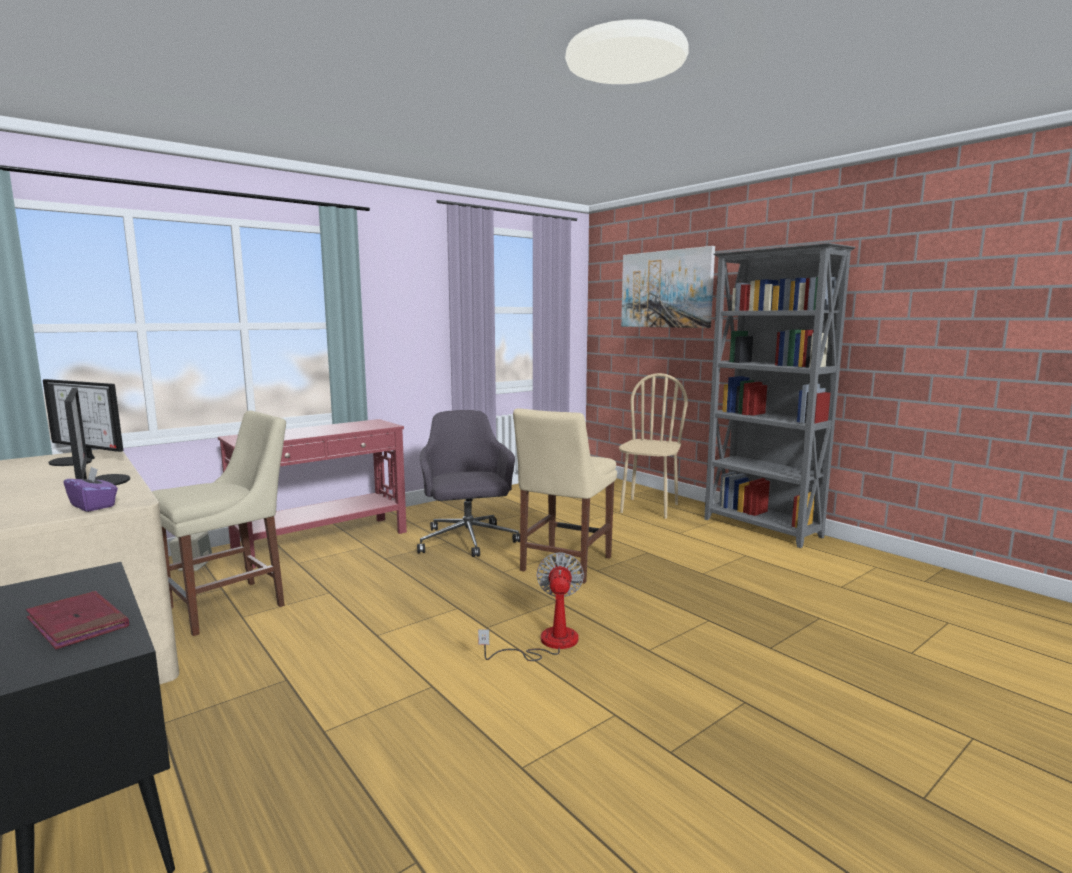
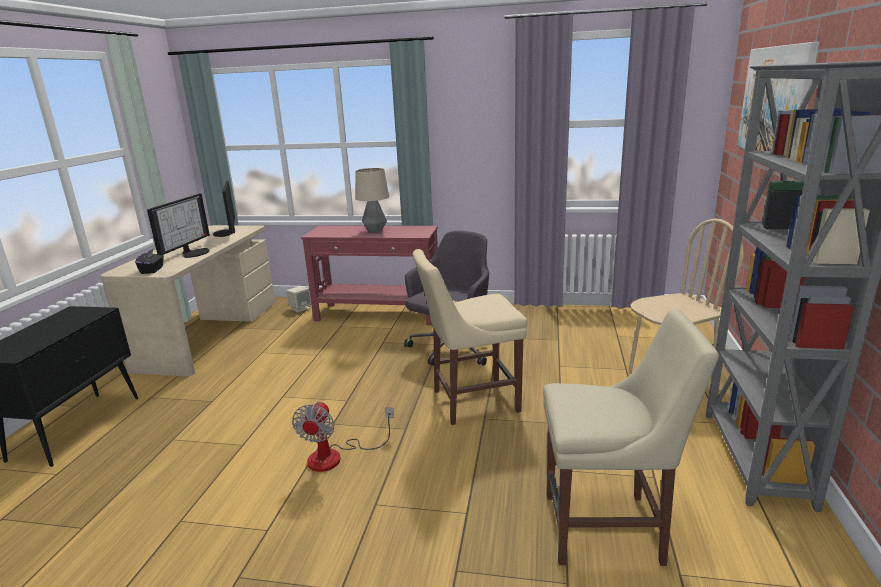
camera: 50 degrees right, 10 degrees up
red book [26,591,129,649] -> none
purple tissue box [63,466,118,512] -> black tissue box [135,248,164,274]
beige chair [152,411,286,636] -> beige chair moved to [543,309,719,566]
fan [478,552,584,661] -> fan turned 135 degrees clockwise [292,401,394,472]
none -> table lamp [355,168,389,233]

